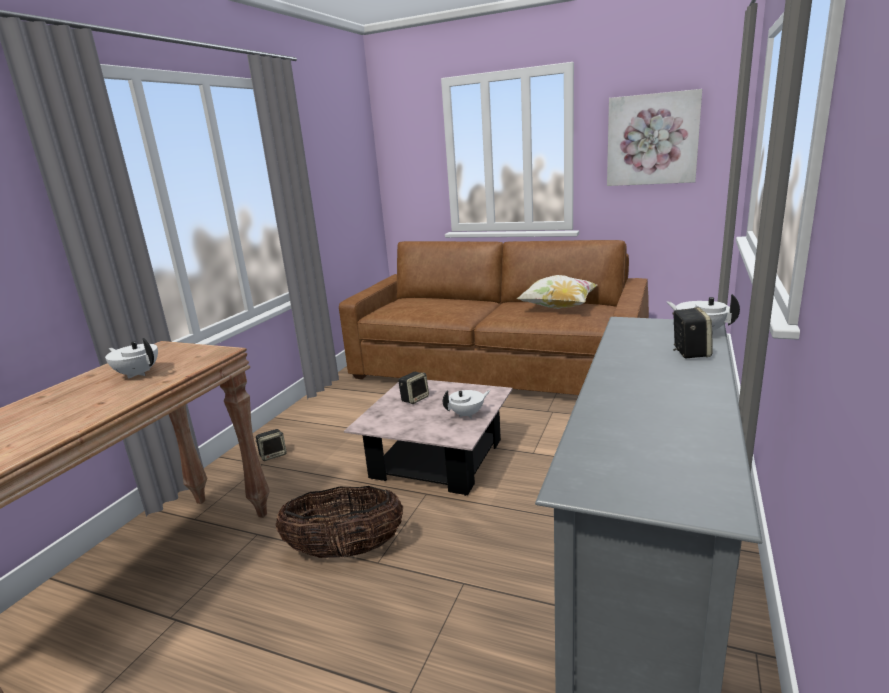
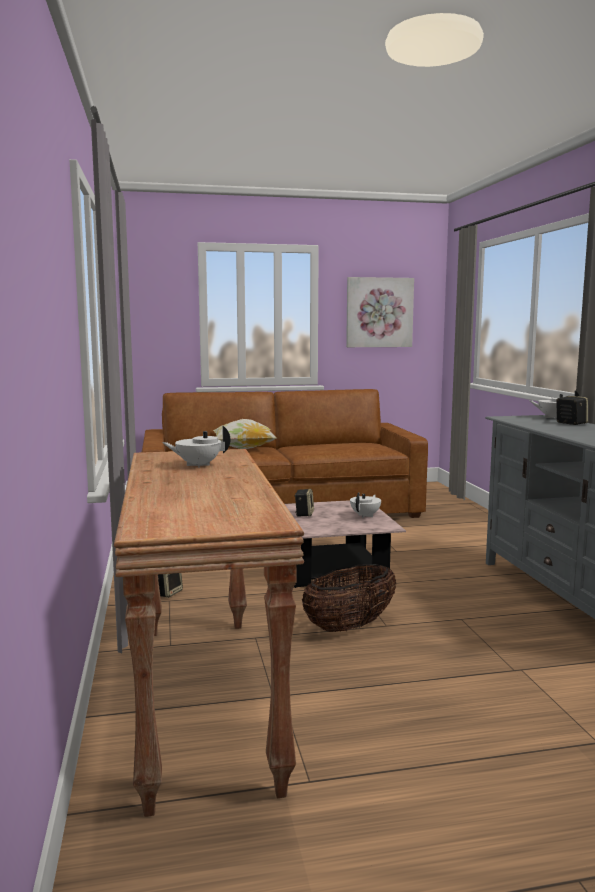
camera: 35 degrees left, 10 degrees down
pillow [516,275,597,309] -> pillow moved to [213,419,277,449]

